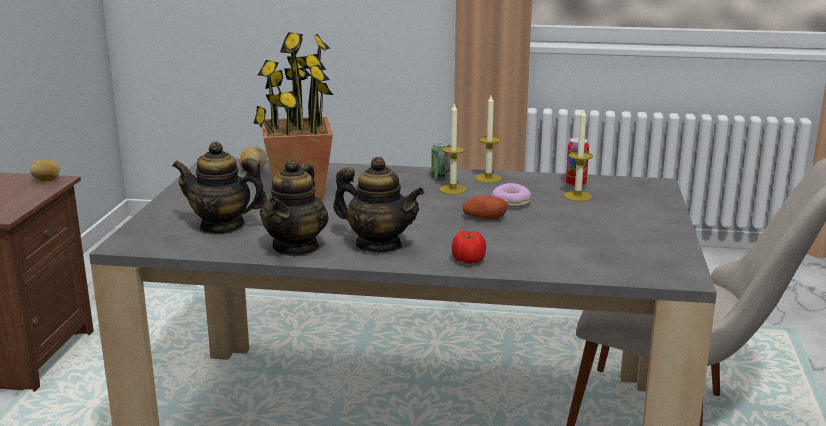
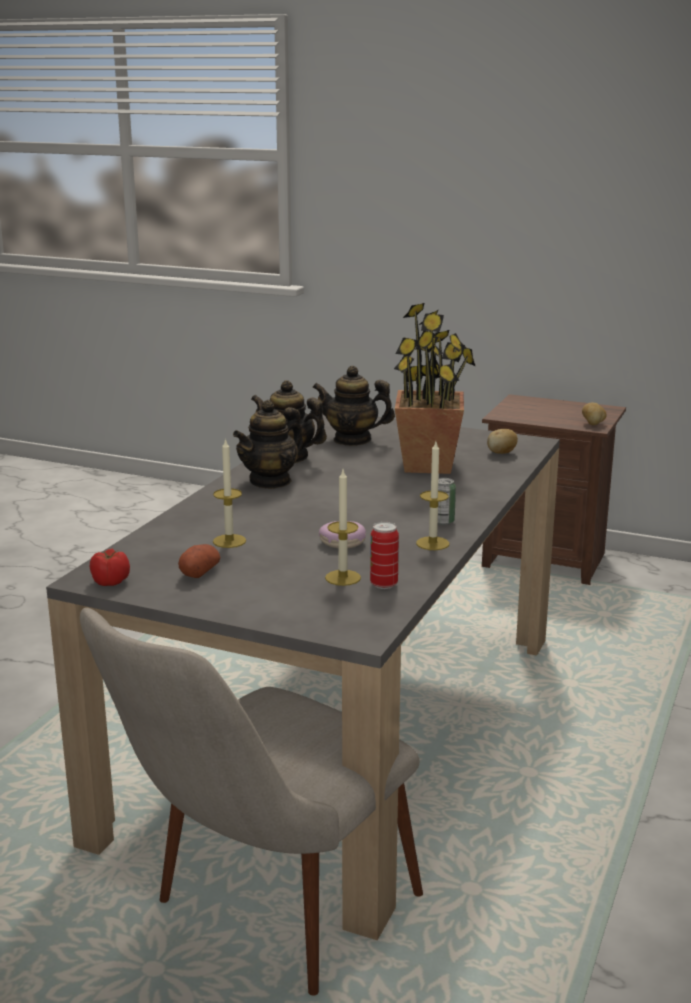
camera: 105 degrees right, 0 degrees up
teapot [172,141,267,235] -> teapot turned 105 degrees counterclockwise [312,366,395,446]
candle [439,102,467,194] -> candle moved to [213,438,246,548]
tomato [452,231,486,264] -> tomato moved to [90,549,130,586]
potato [463,195,508,220] -> potato moved to [178,544,221,578]

